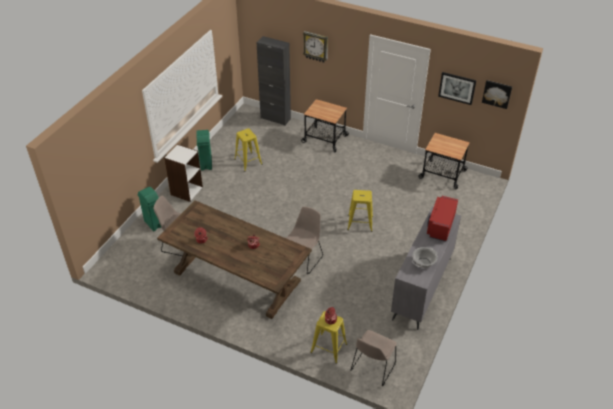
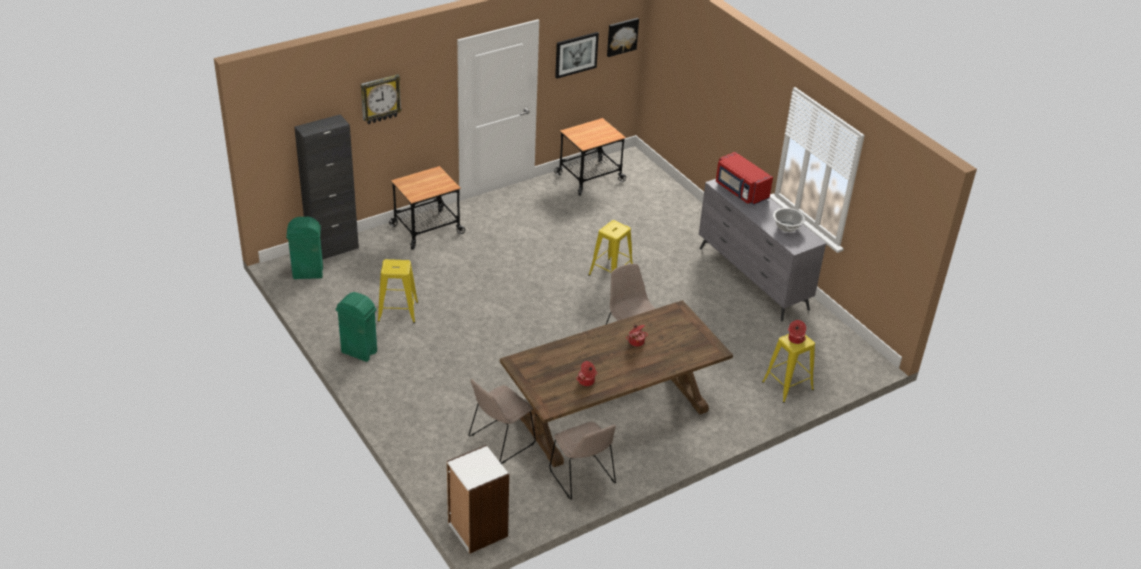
camera: 60 degrees left, 5 degrees down
green trash can [137,187,162,231] -> green trash can moved to [286,217,323,279]
white bookcase [164,144,203,202] -> white bookcase moved to [447,445,509,554]
beige chair [350,330,396,386] -> beige chair moved to [550,422,616,500]

